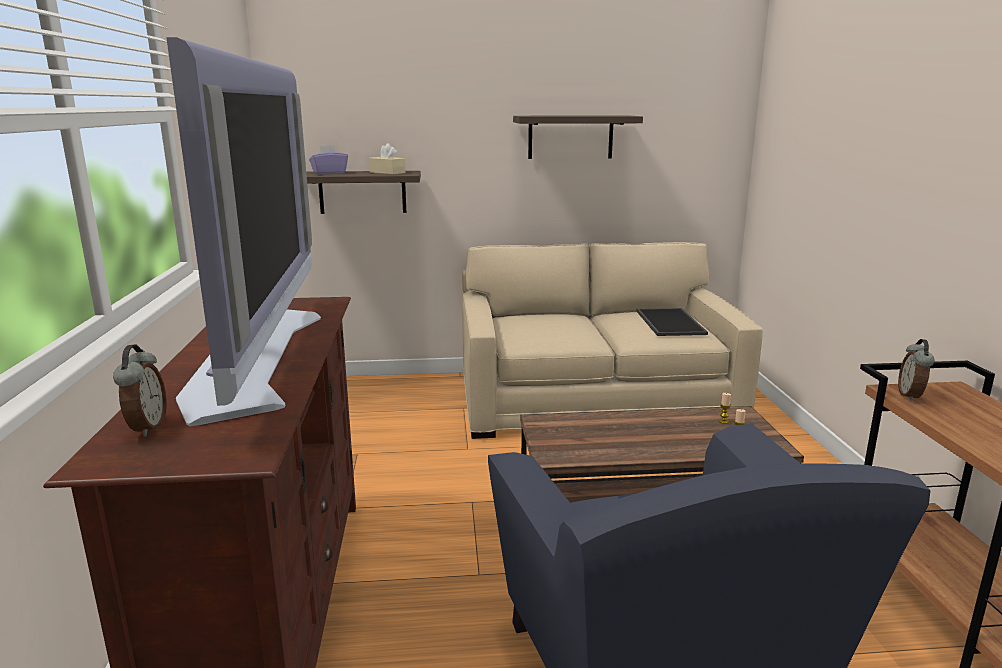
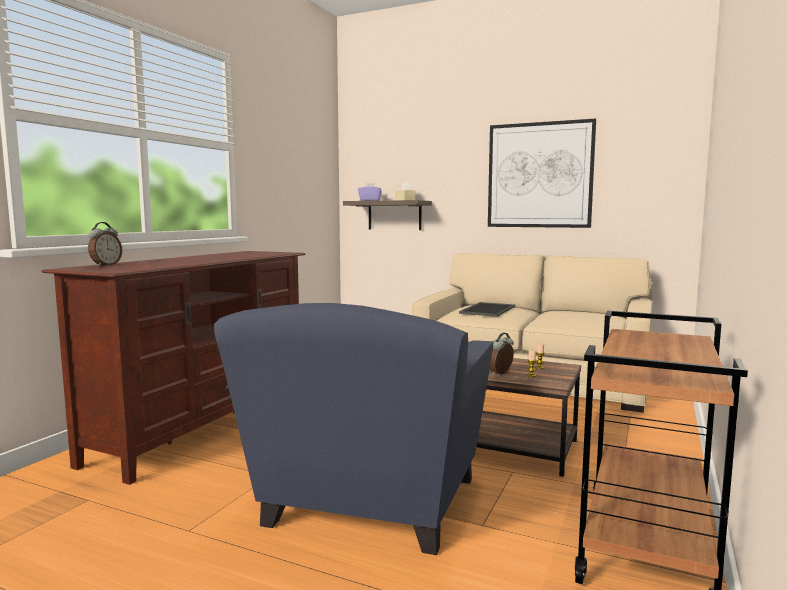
camera: 30 degrees right, 10 degrees down
television [166,37,321,426] -> none
shelf [513,115,643,159] -> picture [488,119,596,228]
tray [636,308,708,336] -> tray moved to [459,302,515,317]
alarm clock [898,339,935,401] -> alarm clock moved to [490,332,514,375]

